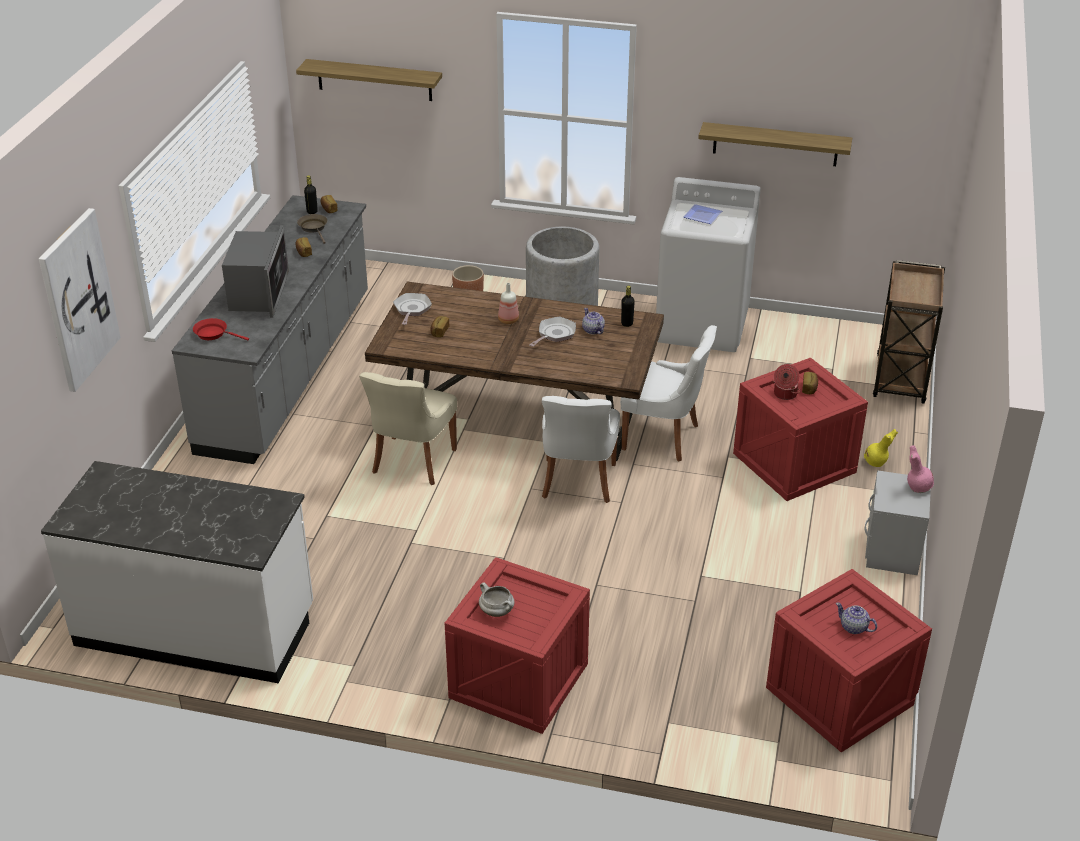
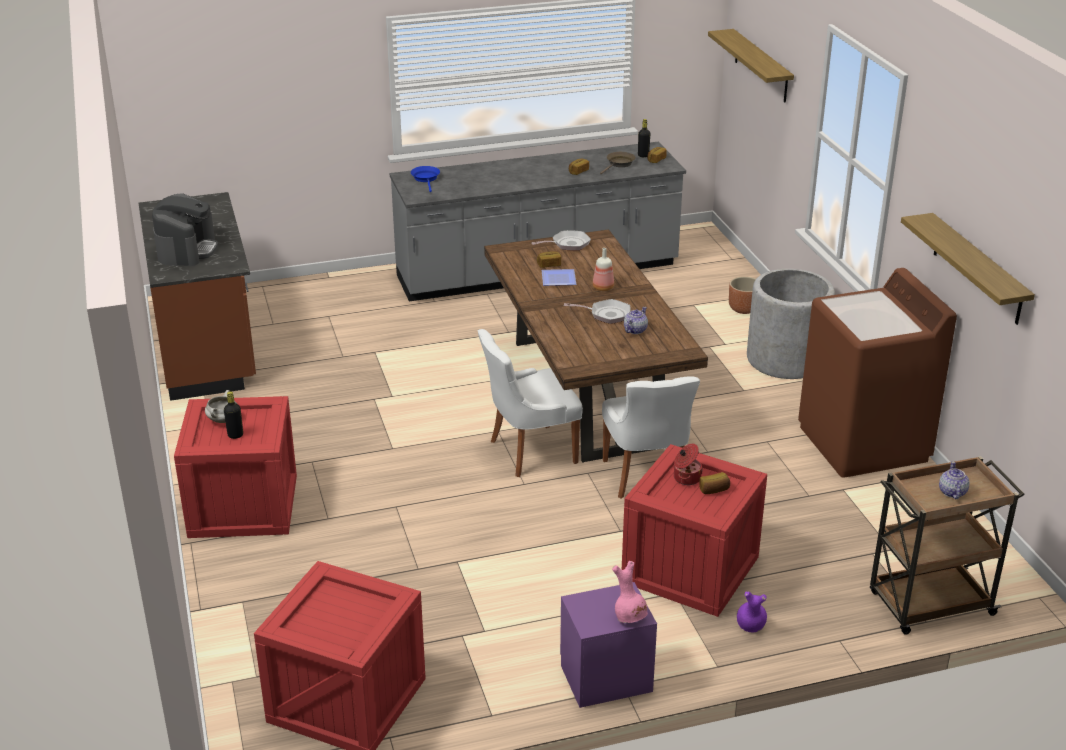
camera: 60 degrees right, 5 degrees down
picture [39,208,121,392] -> none
white counter [41,461,313,683] -> brown counter [138,192,256,401]
red frying pan [193,318,249,340] -> blue frying pan [411,166,440,192]
microwave [222,225,289,318] -> none
beige chair [359,372,457,485] -> none
black bottle [621,285,635,327] -> black bottle moved to [224,391,243,439]
white washing machine [656,177,761,352] -> brown washing machine [798,268,957,478]
plate [684,204,722,224] -> plate moved to [542,269,576,286]
teapot [836,603,877,634] -> teapot moved to [939,461,970,499]
yellow vase [864,429,898,467] -> purple vase [737,592,767,633]
grey nightstand [865,470,931,575] -> purple nightstand [560,582,657,708]
none -> coffee machine [152,194,218,266]

